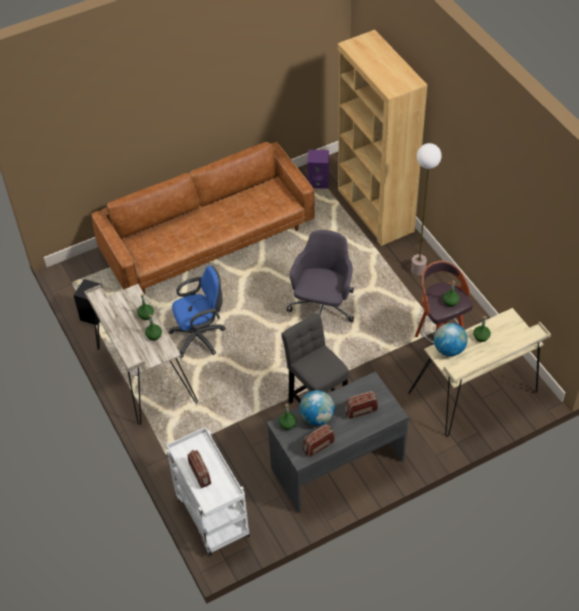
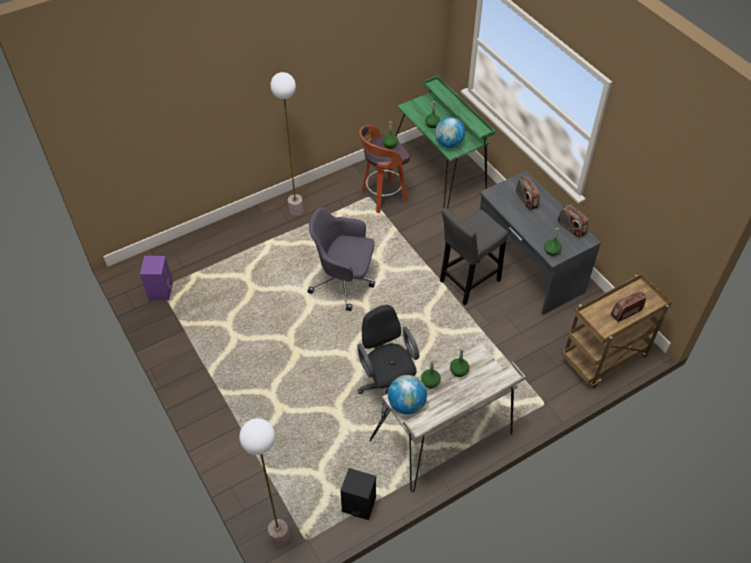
camera: 95 degrees left, 0 degrees up
brown sofa [91,142,315,294] -> none
white cart [166,427,250,556] -> brown cart [561,273,672,388]
blue office chair [168,266,226,358] -> black office chair [358,305,419,417]
globe [299,390,335,425] -> globe moved to [388,375,427,414]
brown bookcase [338,30,427,246] -> none
beige desk [408,308,551,437] -> green desk [396,76,495,208]
none -> floor lamp [239,418,289,546]

